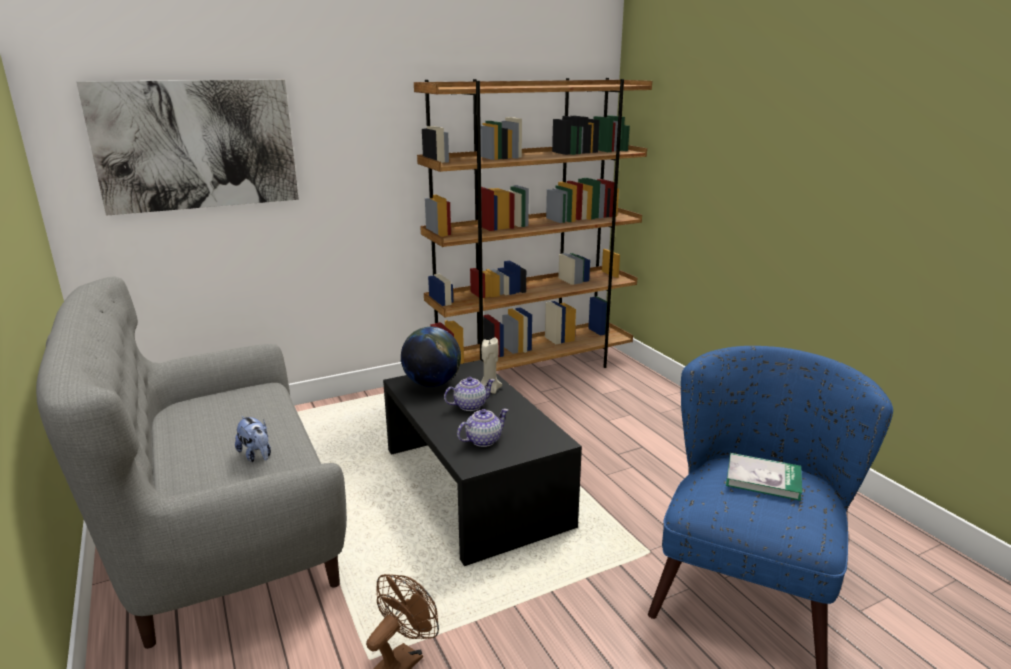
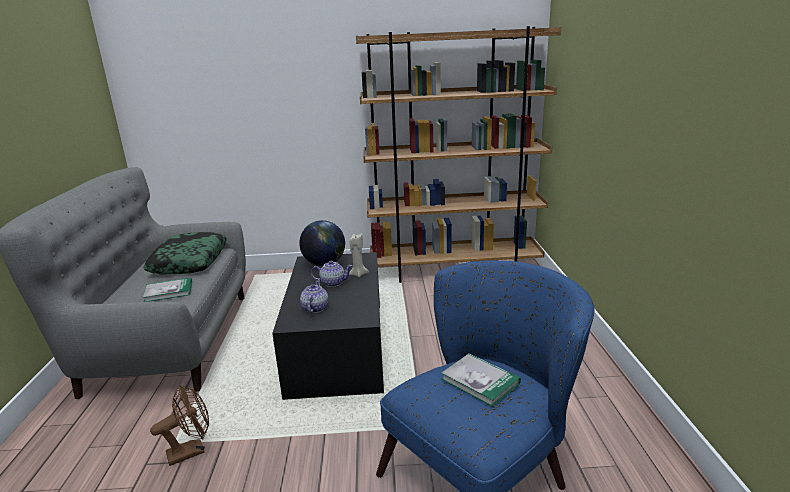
camera: 25 degrees right, 0 degrees up
picture [77,80,299,216] -> none
plush toy [235,416,271,462] -> book [142,277,192,302]
teapot [457,409,508,447] -> teapot turned 75 degrees counterclockwise [300,280,329,313]
none -> pillow [143,232,227,274]

